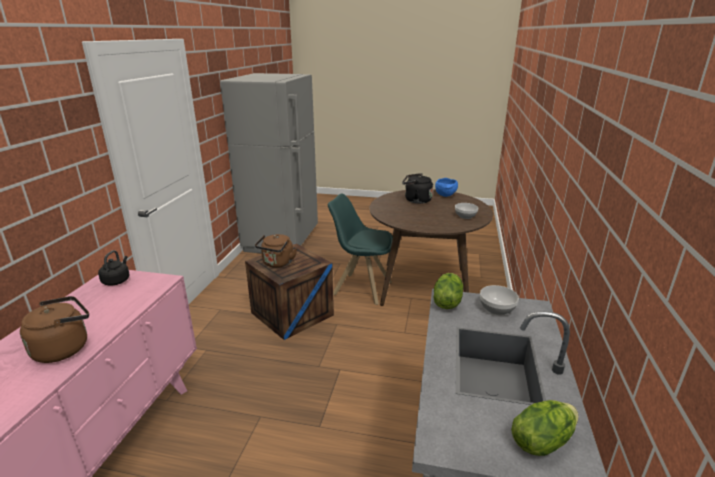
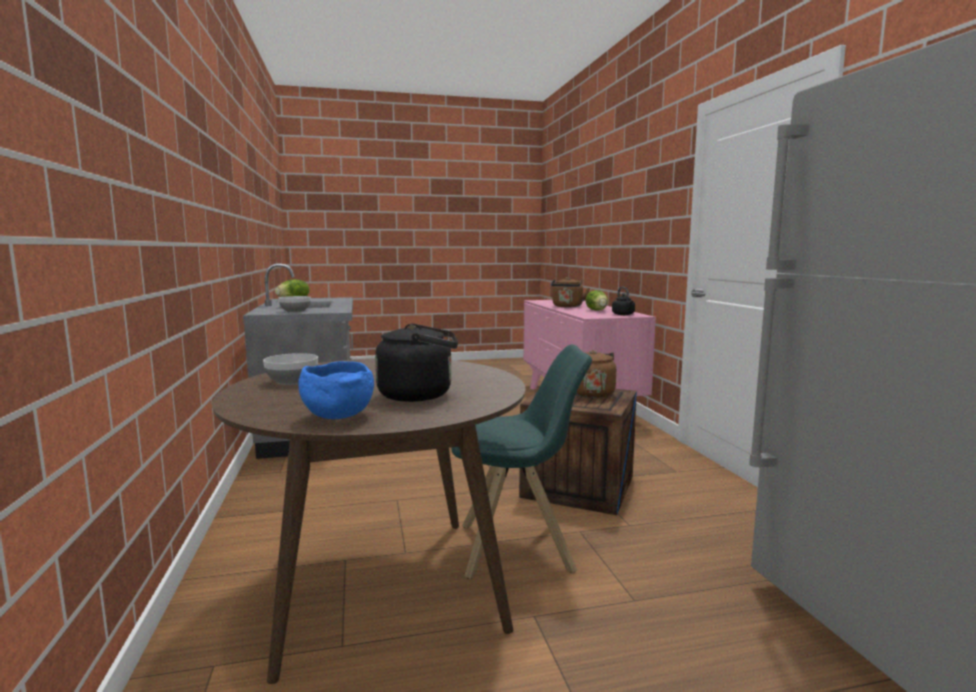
camera: 155 degrees right, 15 degrees down
lettuce [434,273,463,309] -> lettuce moved to [586,290,608,311]

